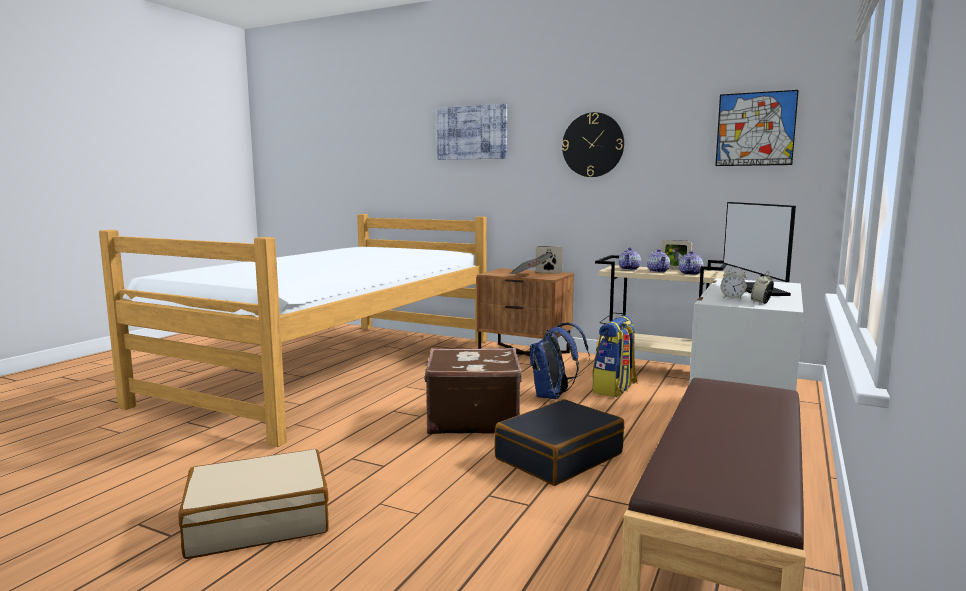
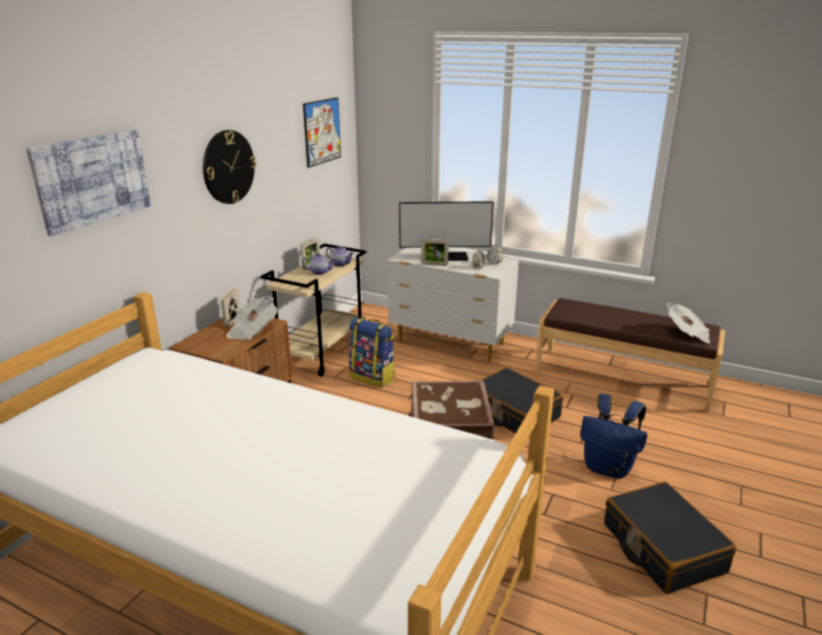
camera: 90 degrees left, 15 degrees up
beige suitcase [178,449,329,559] -> black suitcase [604,482,736,594]
blue backpack [530,323,589,399] -> blue backpack moved to [580,394,647,479]
teapot [618,248,641,270] -> none
none -> picture frame [421,239,449,266]
none -> newspaper [667,303,710,343]

